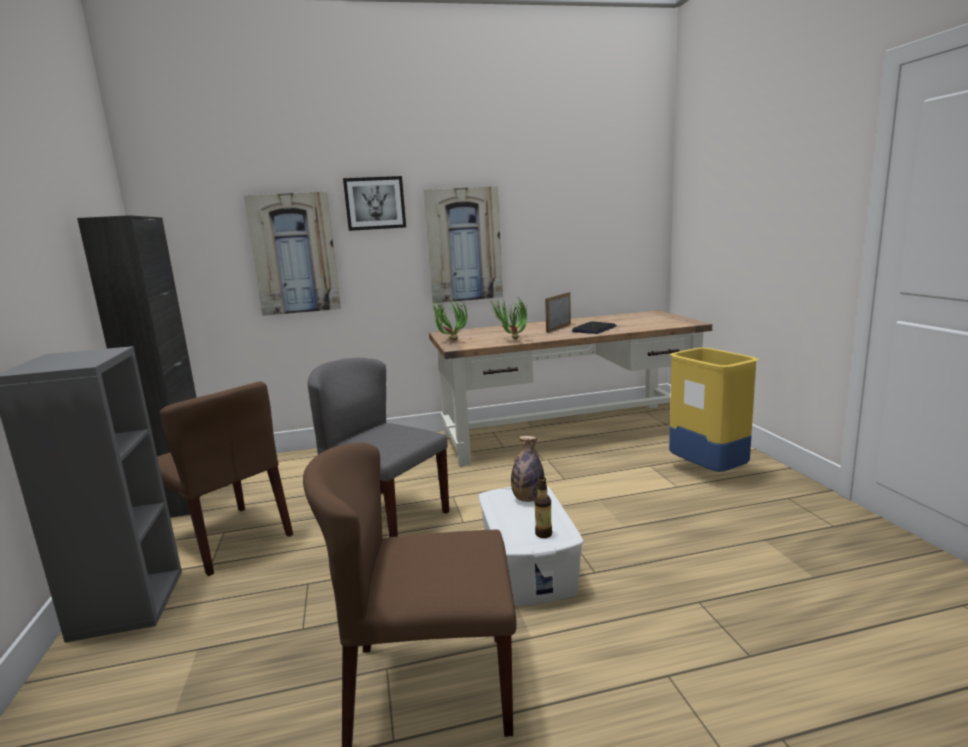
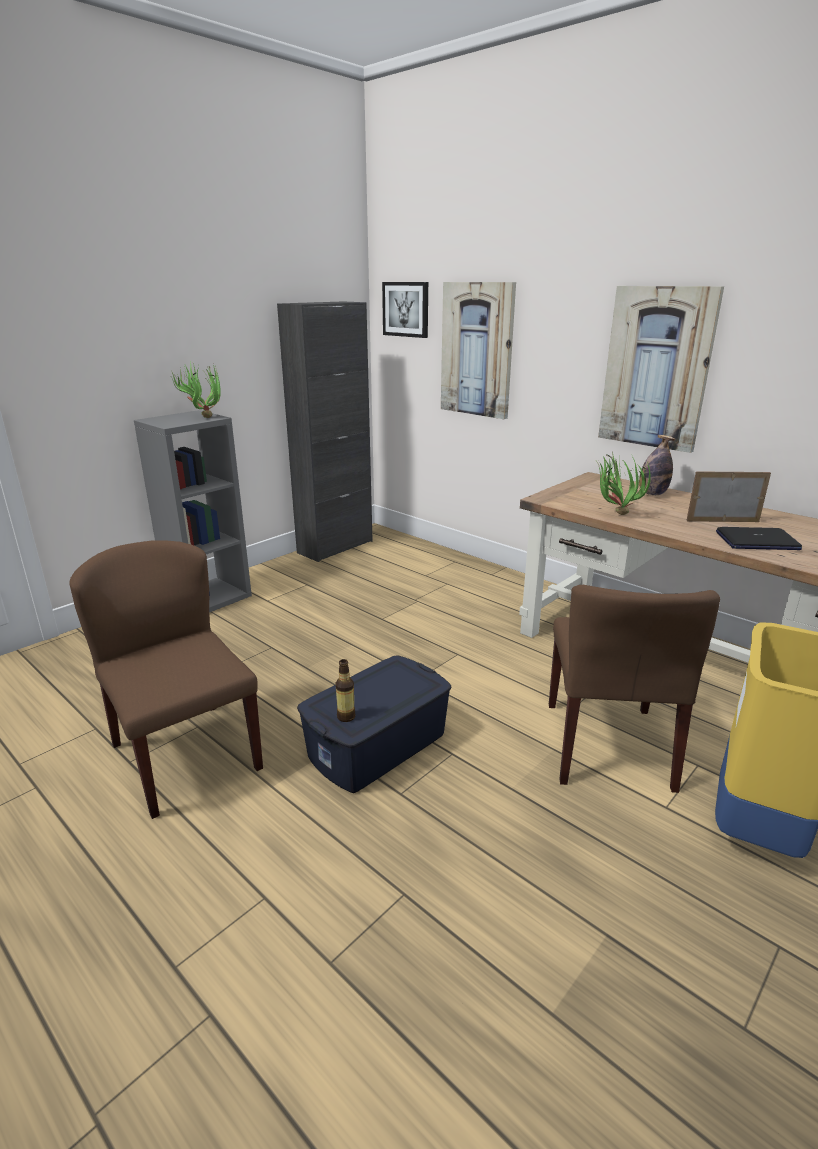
camera: 55 degrees right, 10 degrees up
brown chair [157,381,293,576] -> brown chair moved to [549,585,720,793]
grey chair [308,358,449,537] -> none
picture [343,176,406,231] -> picture moved to [382,282,428,338]
potted plant [431,299,467,341] -> potted plant moved to [172,361,221,418]
white storage box [479,486,584,606] -> blue storage box [297,655,452,793]
bottle [511,436,544,502] -> bottle moved to [639,435,675,495]

